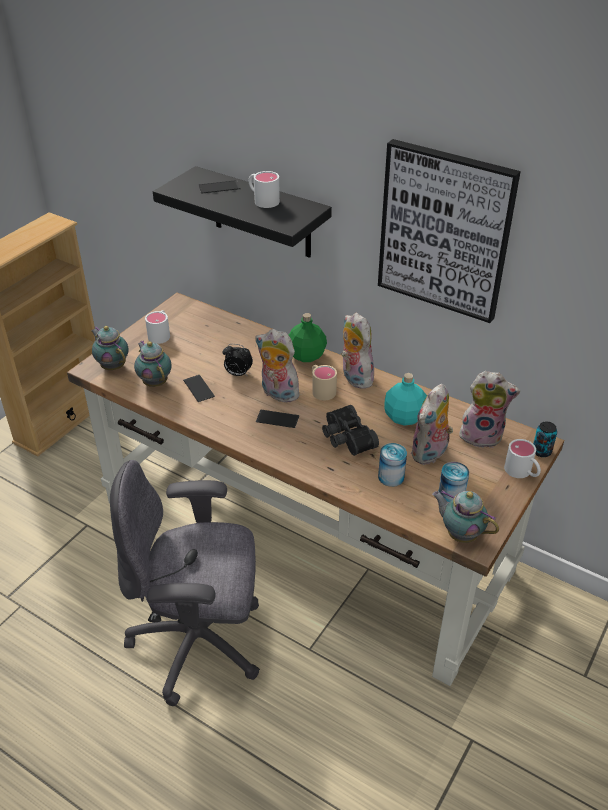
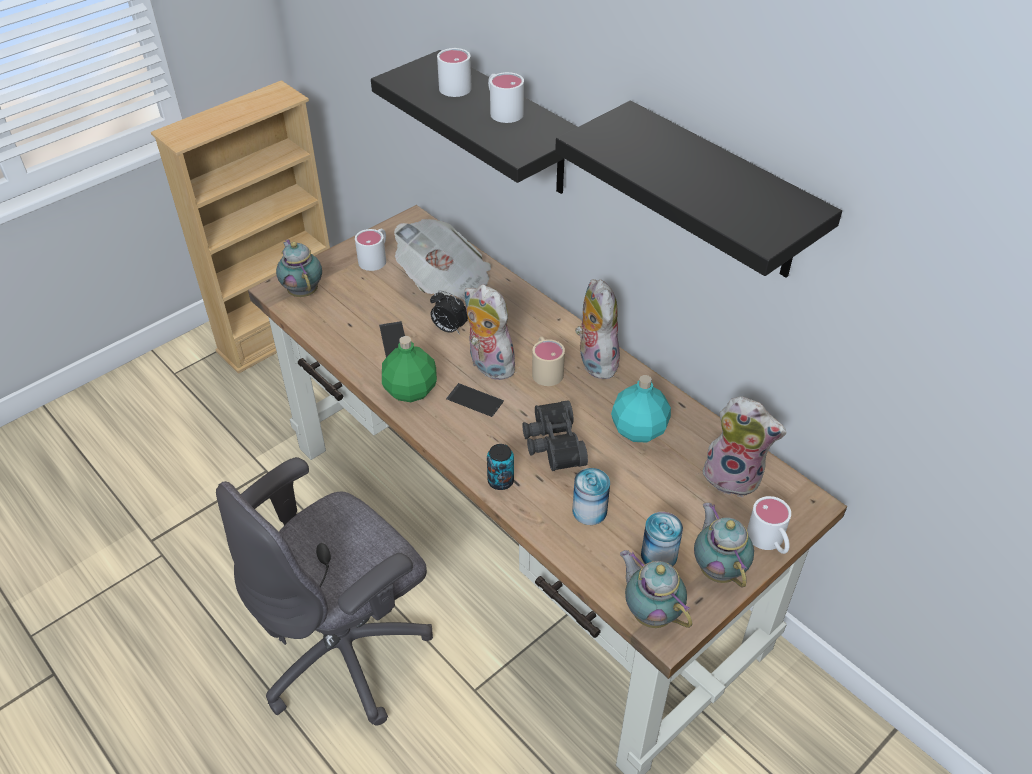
camera: 15 degrees right, 5 degrees up
grey office chair [110,460,260,706] -> grey office chair turned 60 degrees counterclockwise [216,457,433,726]
teapot [134,340,172,387] -> teapot moved to [694,503,754,587]
phone [198,180,241,194] -> white mug [437,48,472,97]
green bottle [289,313,327,362] -> green bottle moved to [382,336,437,402]
picture [378,139,521,323] -> black shelf [555,101,842,278]
plush toy [410,384,453,465] -> none
can [533,421,557,457] -> can moved to [487,444,514,490]
none -> newspaper [394,219,491,300]

